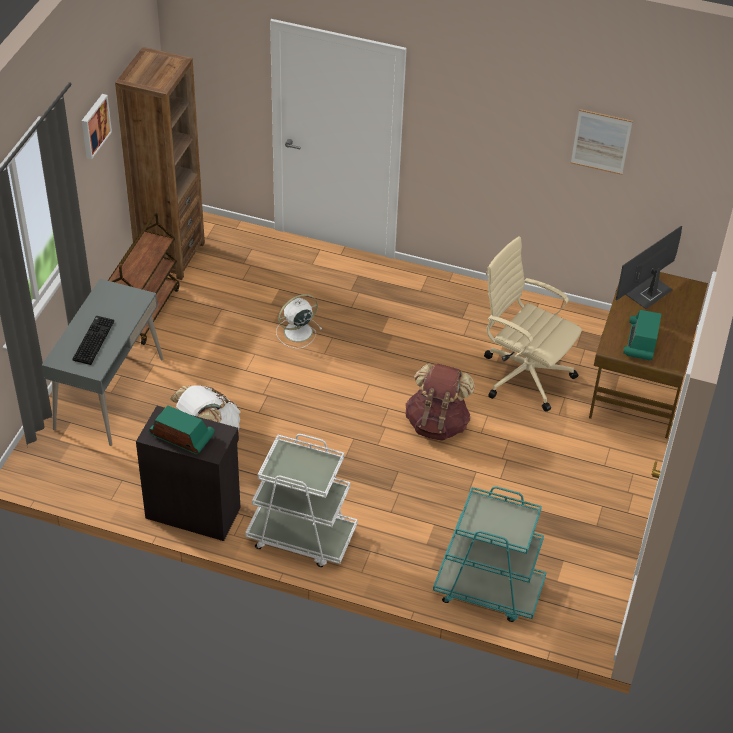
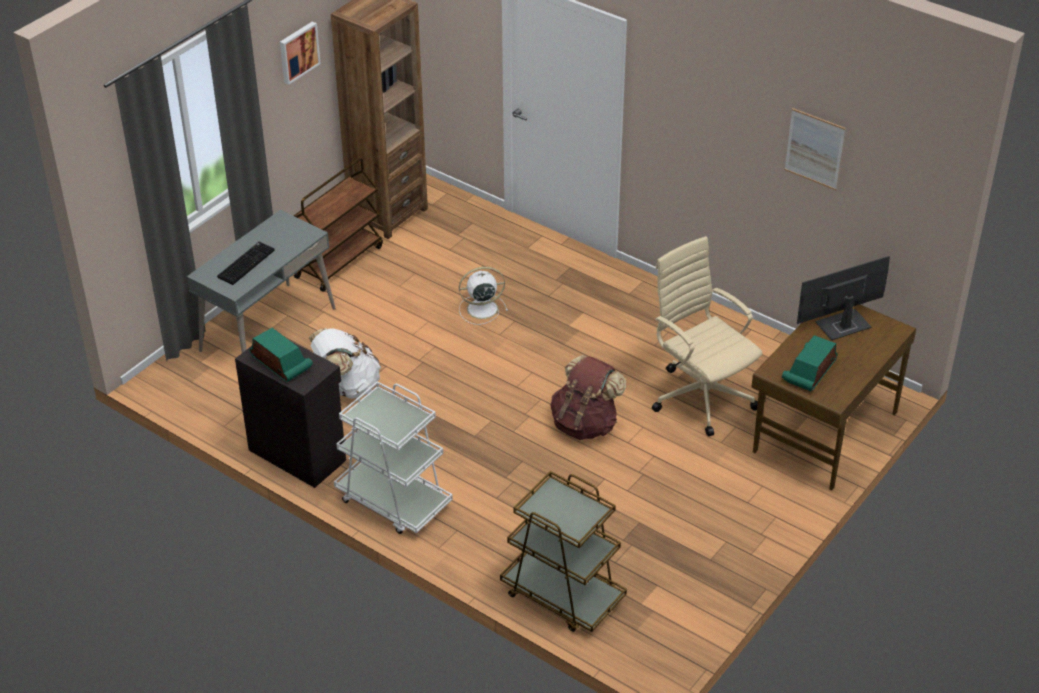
camera: 20 degrees right, 5 degrees down
turquoise cart [433,486,547,622] -> brown cart [500,471,627,632]

